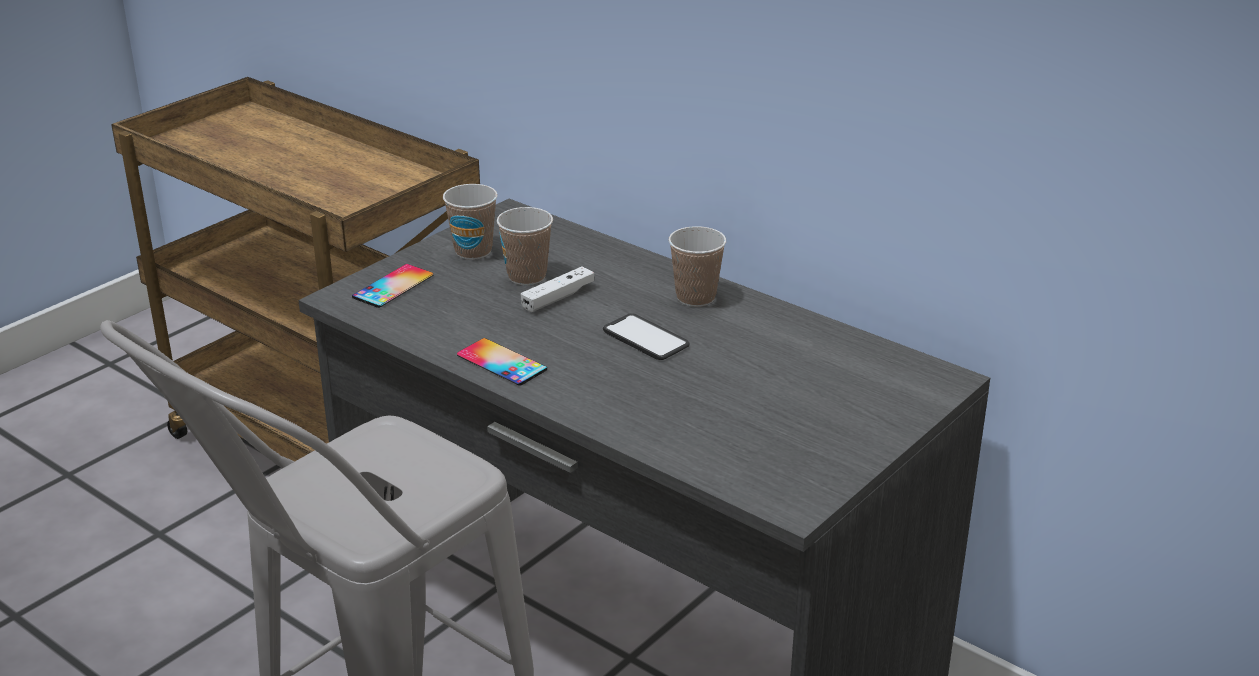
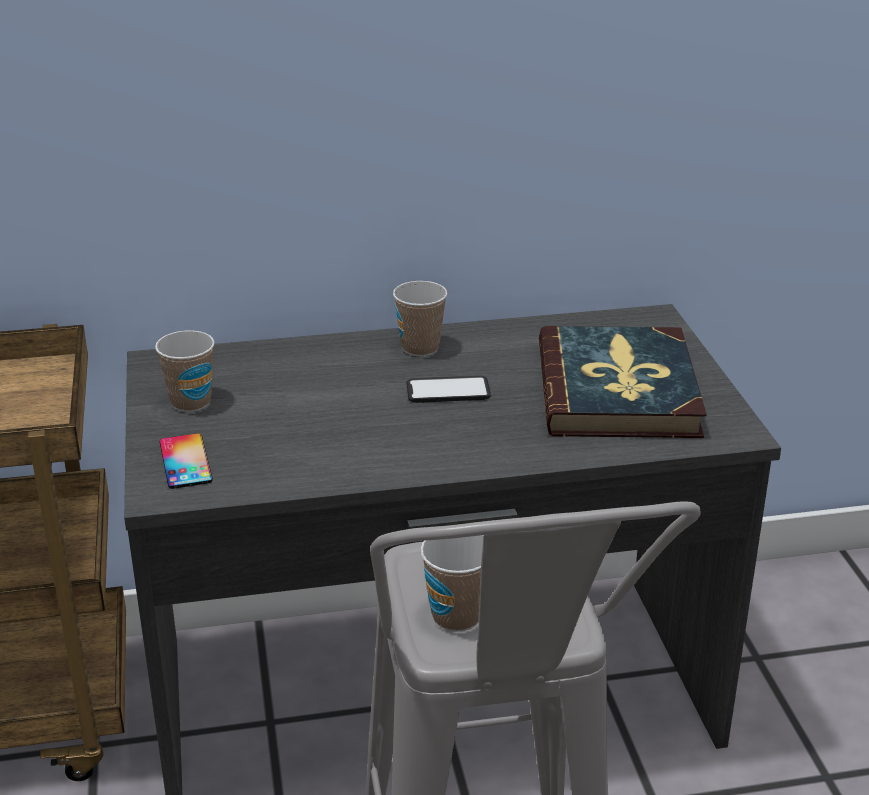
camera: 50 degrees left, 0 degrees up
phone [457,338,547,386] -> none
cup [497,207,553,285] -> cup moved to [420,535,484,632]
white game controller [521,267,595,312] -> none
none -> book [539,326,707,438]

